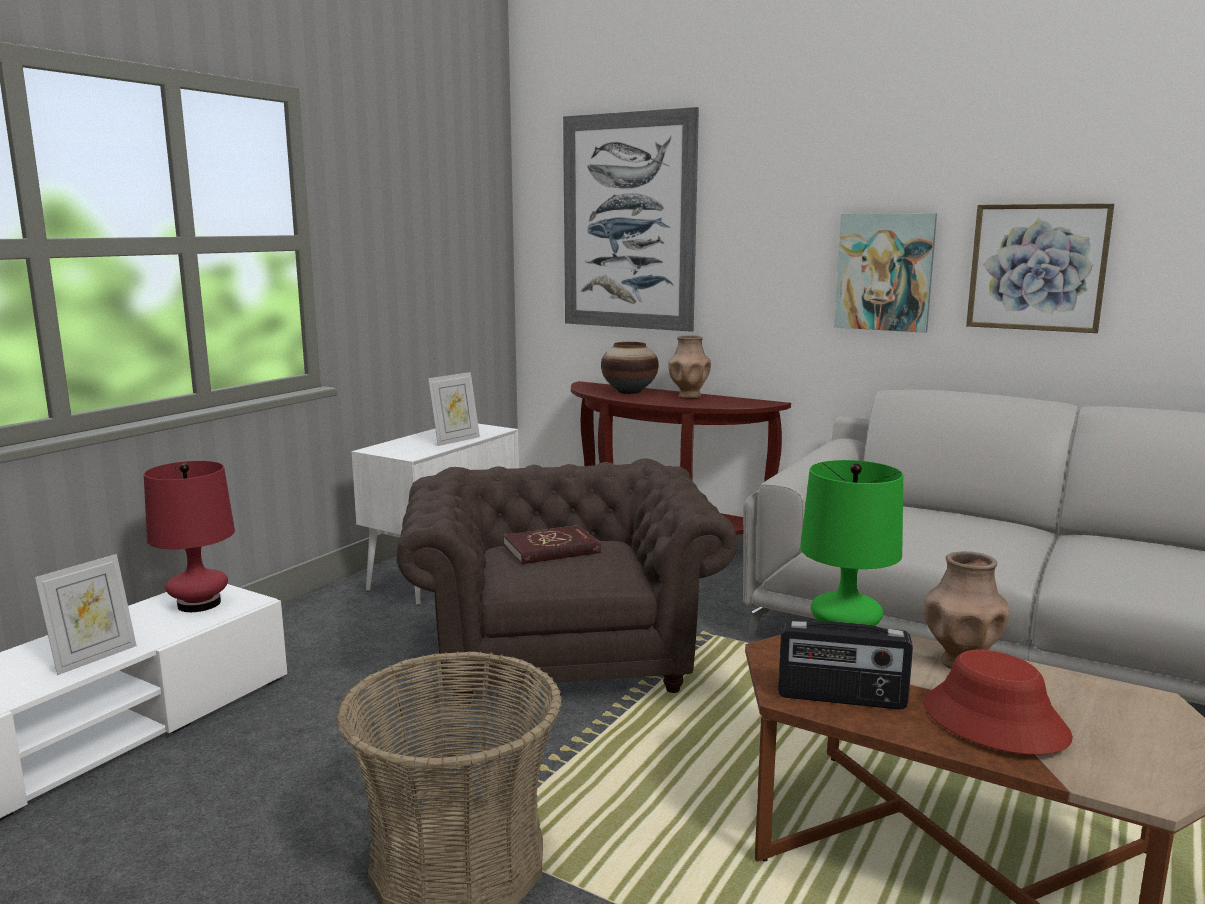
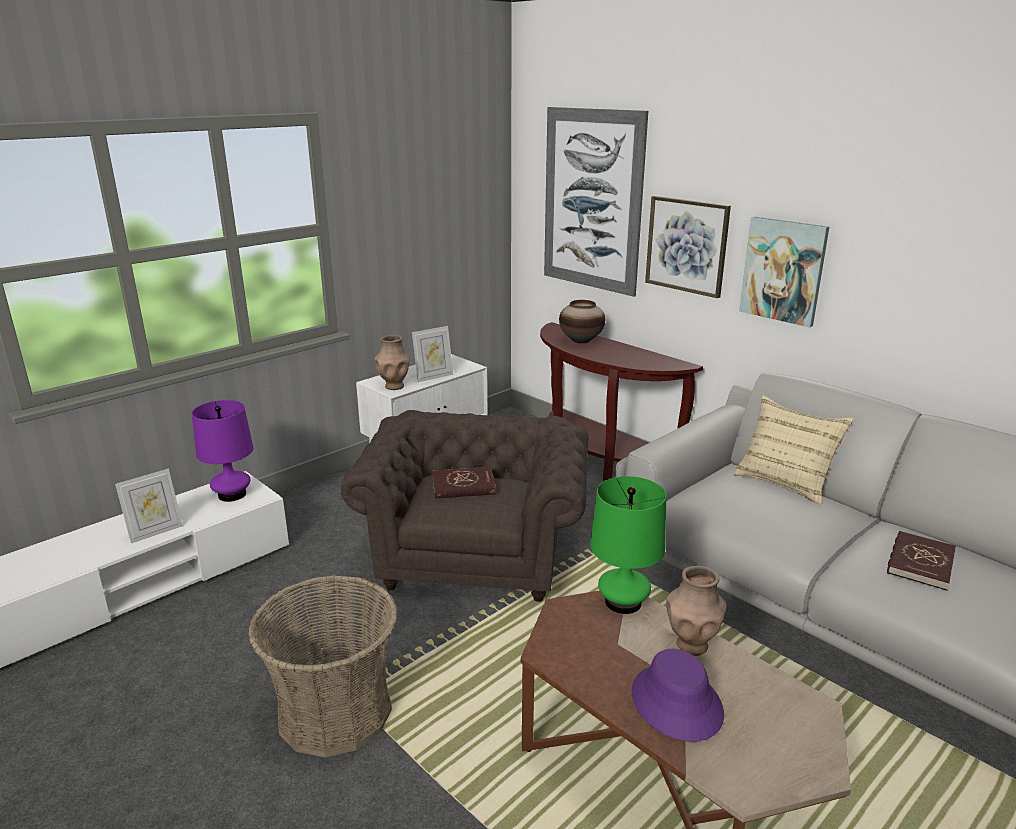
camera: 15 degrees right, 10 degrees up
red table lamp [144,461,235,612] -> purple table lamp [192,400,253,502]
brown vase [668,335,711,399] -> brown vase moved to [374,335,410,390]
radio [778,620,913,710] -> none
red hat [924,650,1073,755] -> purple hat [632,649,724,742]
picture [966,203,1114,333] -> picture moved to [645,196,731,298]
none -> beige pillow [733,396,854,506]
none -> red book [887,531,956,590]

